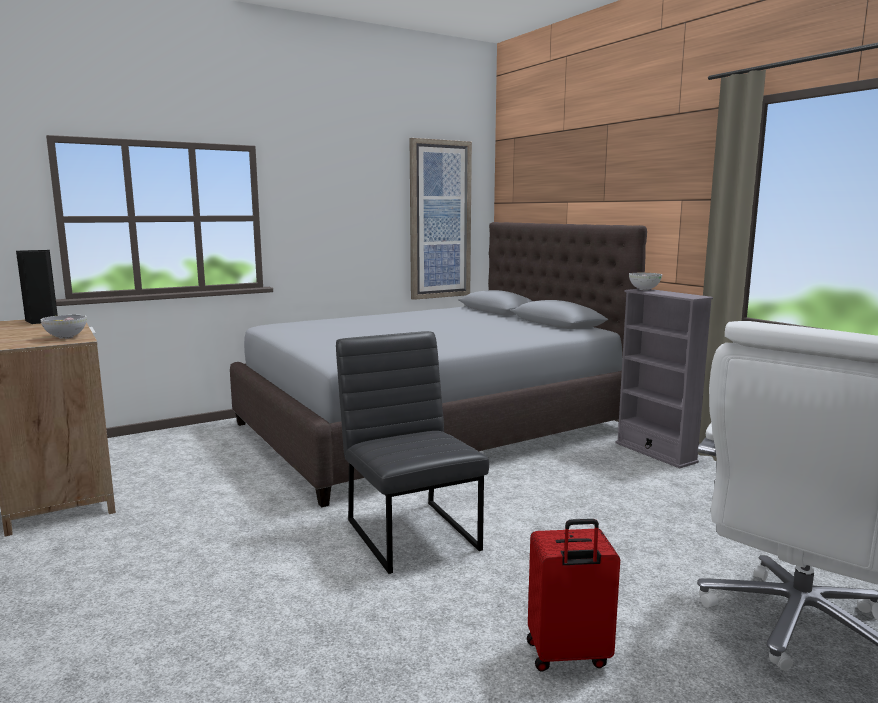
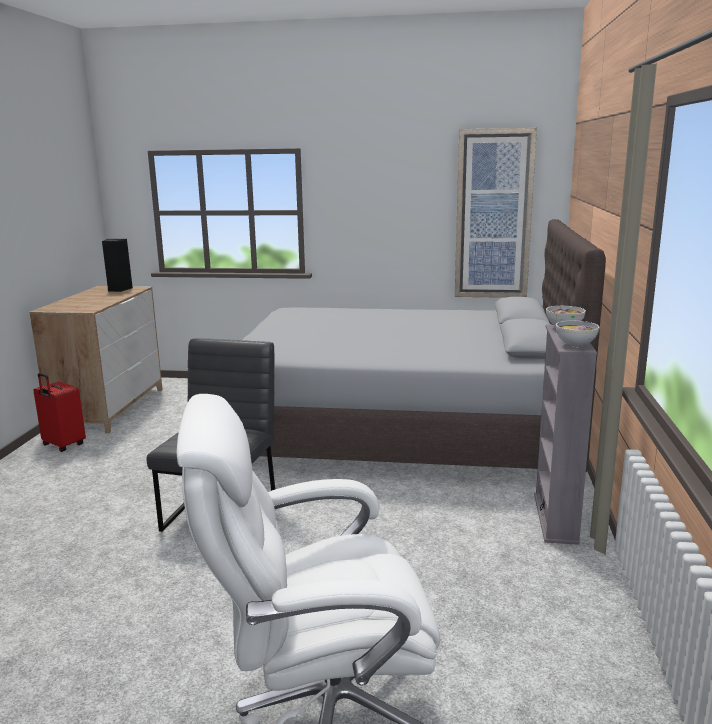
camera: 40 degrees right, 5 degrees up
bowl [40,315,87,339] -> bowl moved to [556,321,599,347]
red suitcase [527,519,620,672] -> red suitcase moved to [33,373,86,452]

